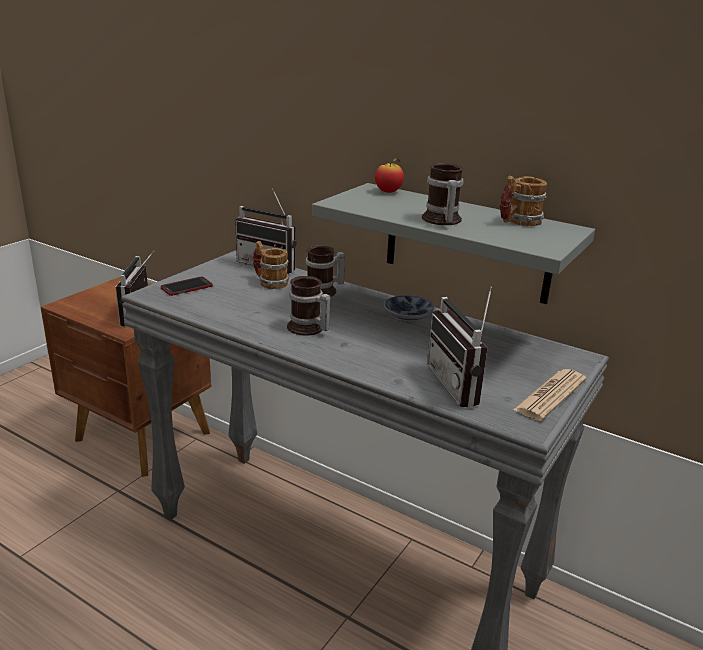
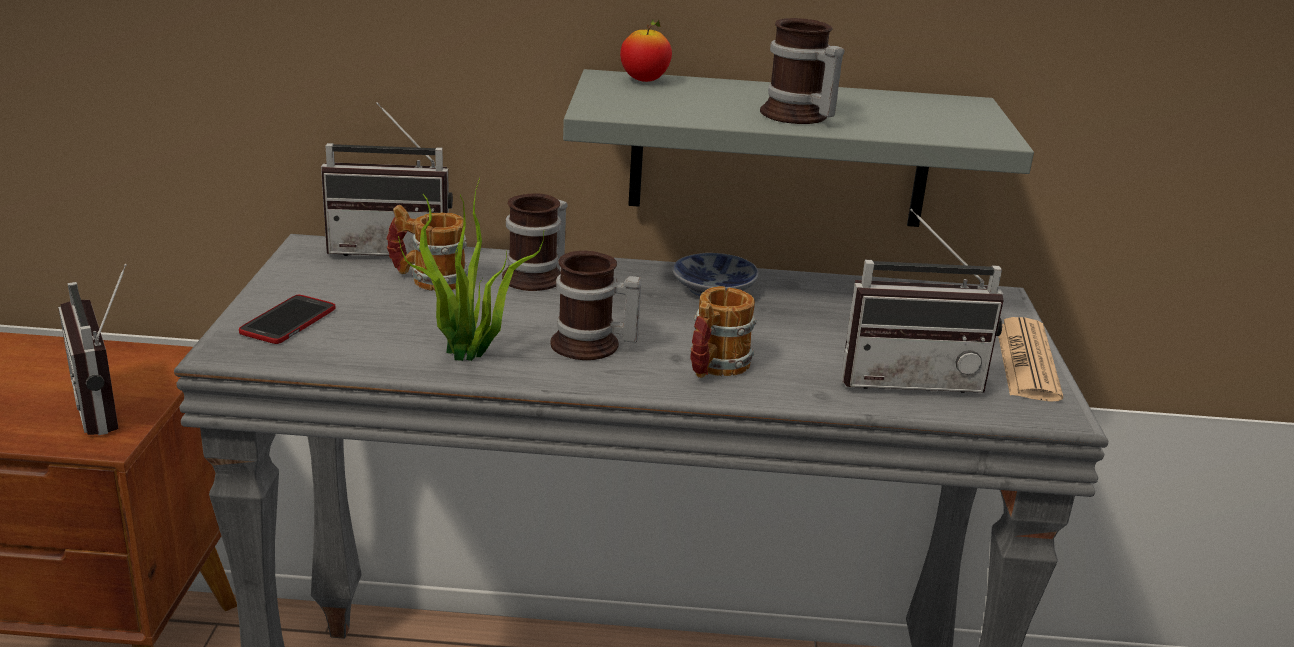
camera: 30 degrees left, 0 degrees up
radio [427,286,492,408] -> radio turned 45 degrees counterclockwise [841,208,1004,393]
mug [500,176,547,226] -> mug moved to [690,286,757,378]
none -> potted plant [398,178,544,361]

